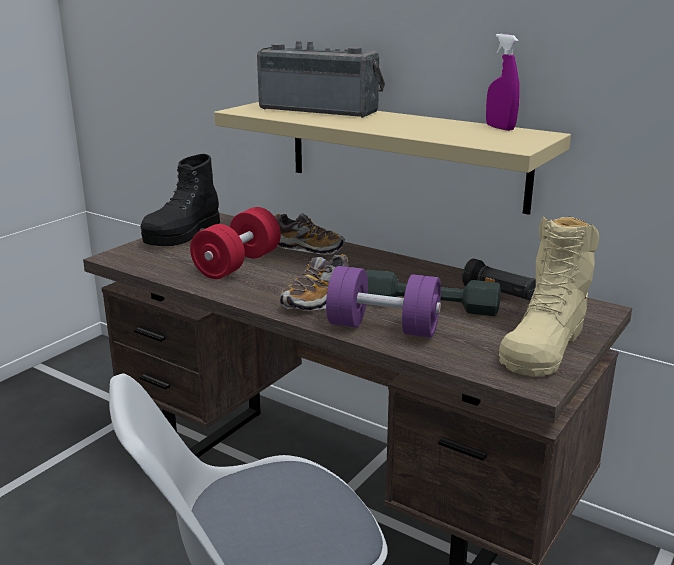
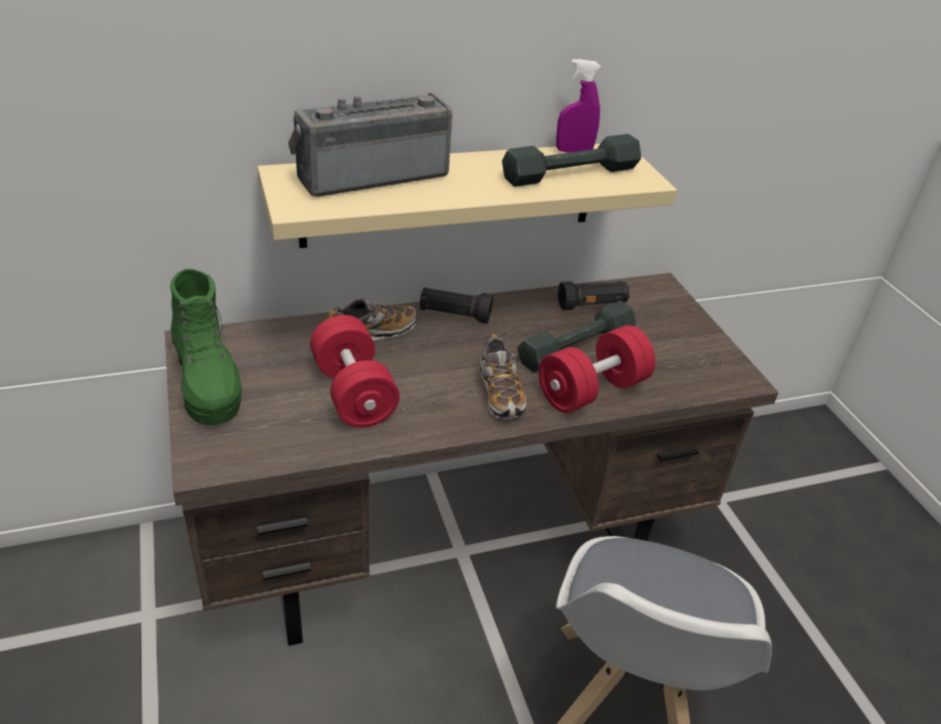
camera: 55 degrees left, 15 degrees up
black boot [140,154,220,246] -> green boot [169,269,242,425]
purple dumbbell [326,266,441,338] -> red dumbbell [539,325,656,413]
beige boot [499,216,599,376] -> none
none -> black flashlight [420,287,493,324]
none -> grey dumbbell [502,134,641,187]

